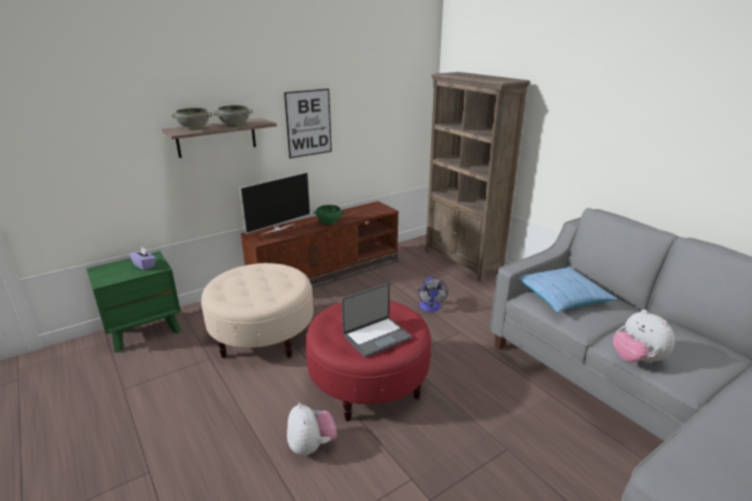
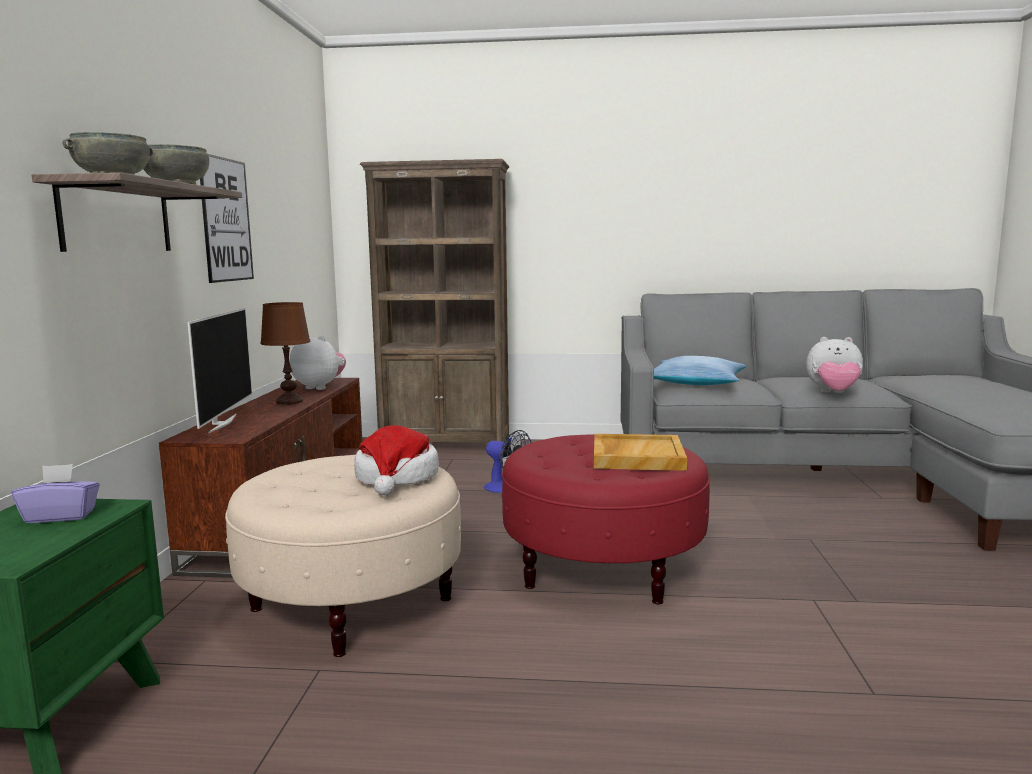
camera: 50 degrees left, 15 degrees down
plush toy [287,403,337,456] -> plush toy moved to [290,336,346,390]
green bowl [313,205,344,225] -> brown table lamp [260,302,311,405]
laptop [342,283,412,358] -> beige tray [594,434,687,471]
none -> hat [354,425,439,495]

